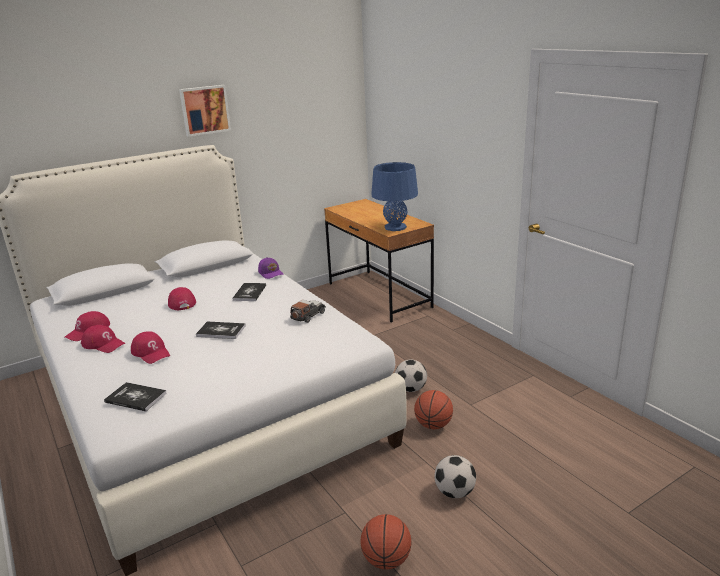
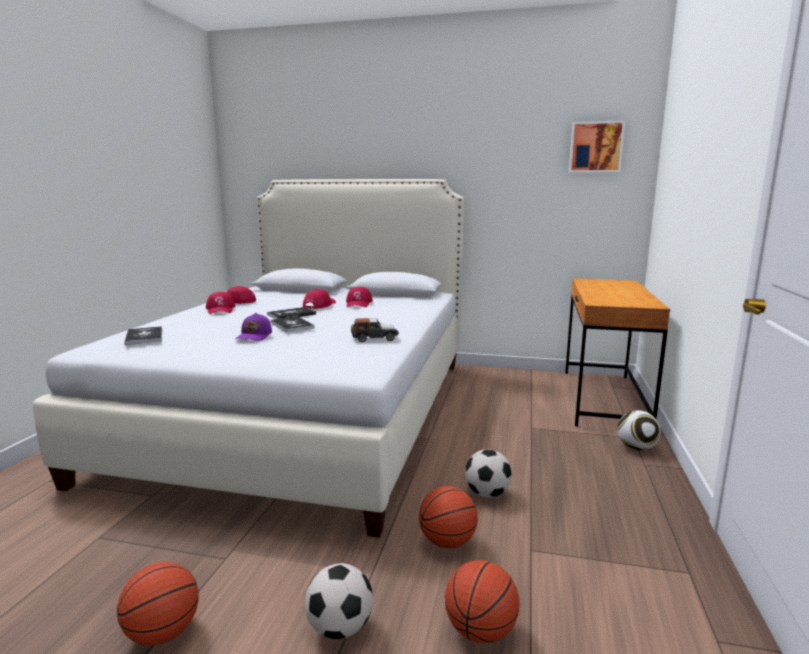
camera: 45 degrees right, 10 degrees down
red cap [131,331,170,364] -> red cap moved to [346,287,373,307]
picture [179,85,231,137] -> picture moved to [569,120,625,173]
book [232,283,266,301] -> book moved to [267,307,316,319]
purple cap [258,257,284,279] -> purple cap moved to [235,313,272,341]
blue table lamp [371,162,418,231] -> none
none -> basketball [445,560,519,643]
none -> football [618,410,661,450]

